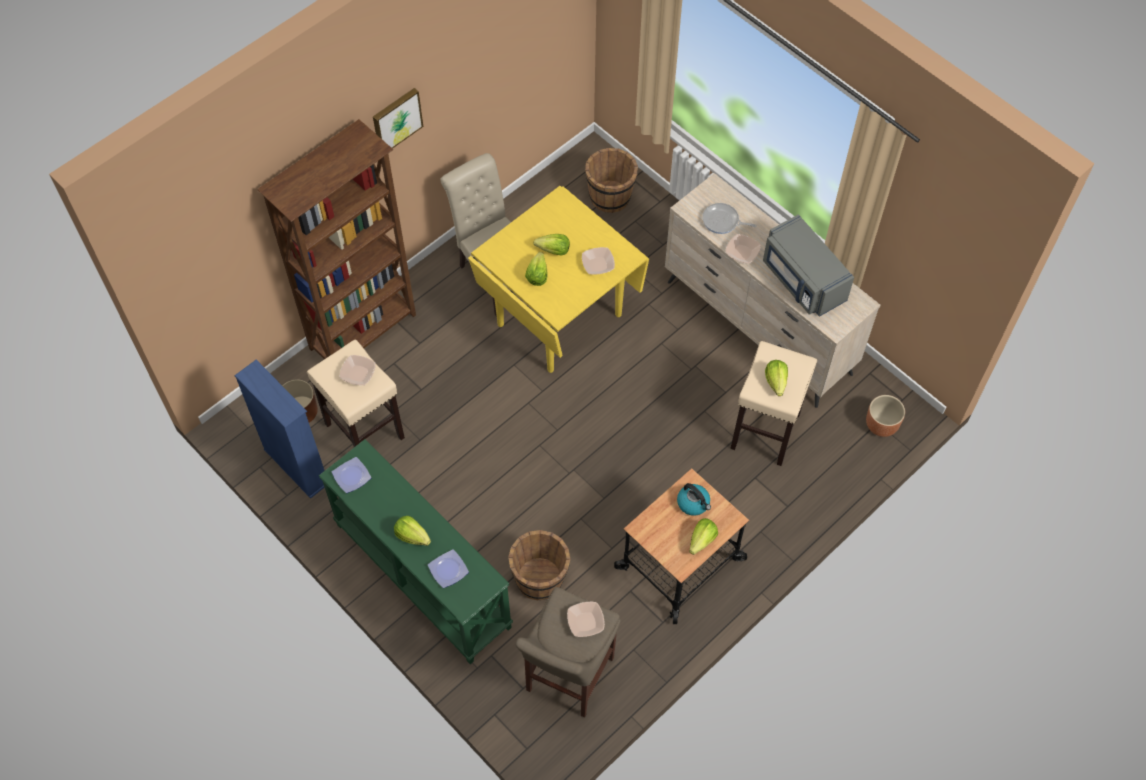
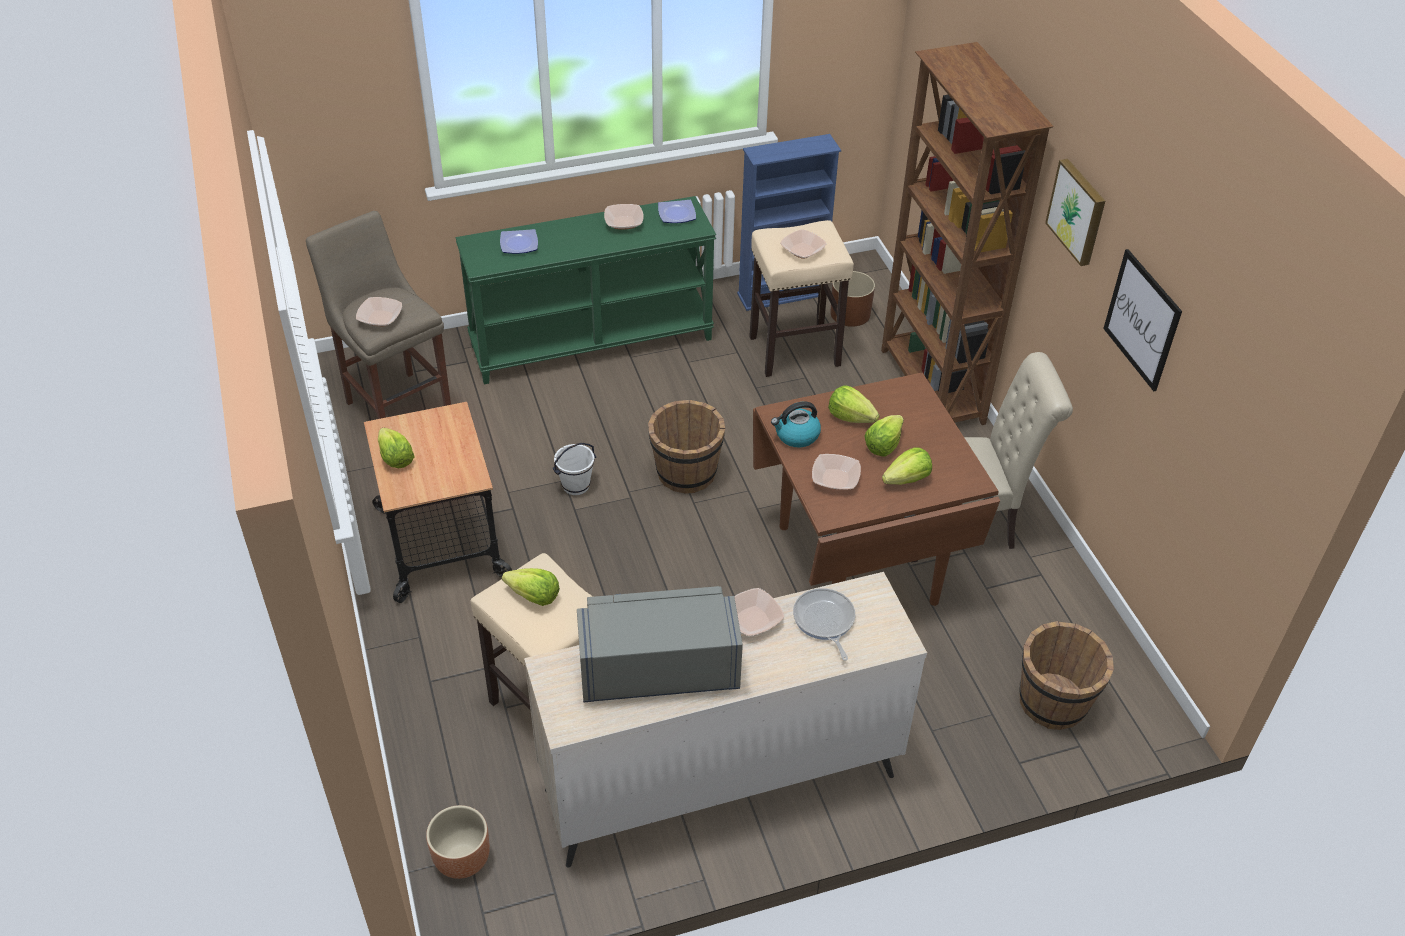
camera: 115 degrees right, 15 degrees down
lettuce [394,516,431,546] -> lettuce moved to [882,447,932,485]
yellow dining table [468,186,649,373] -> brown dining table [753,373,1000,606]
brown bucket [508,530,570,600] -> brown bucket moved to [648,400,725,494]
kettle [677,483,711,516] -> kettle moved to [771,401,821,448]
frying pan [702,203,757,234] -> frying pan turned 60 degrees counterclockwise [793,588,856,661]
none -> white bucket [553,443,596,495]
none -> bowl [604,204,643,230]
none -> picture [1103,249,1182,391]

